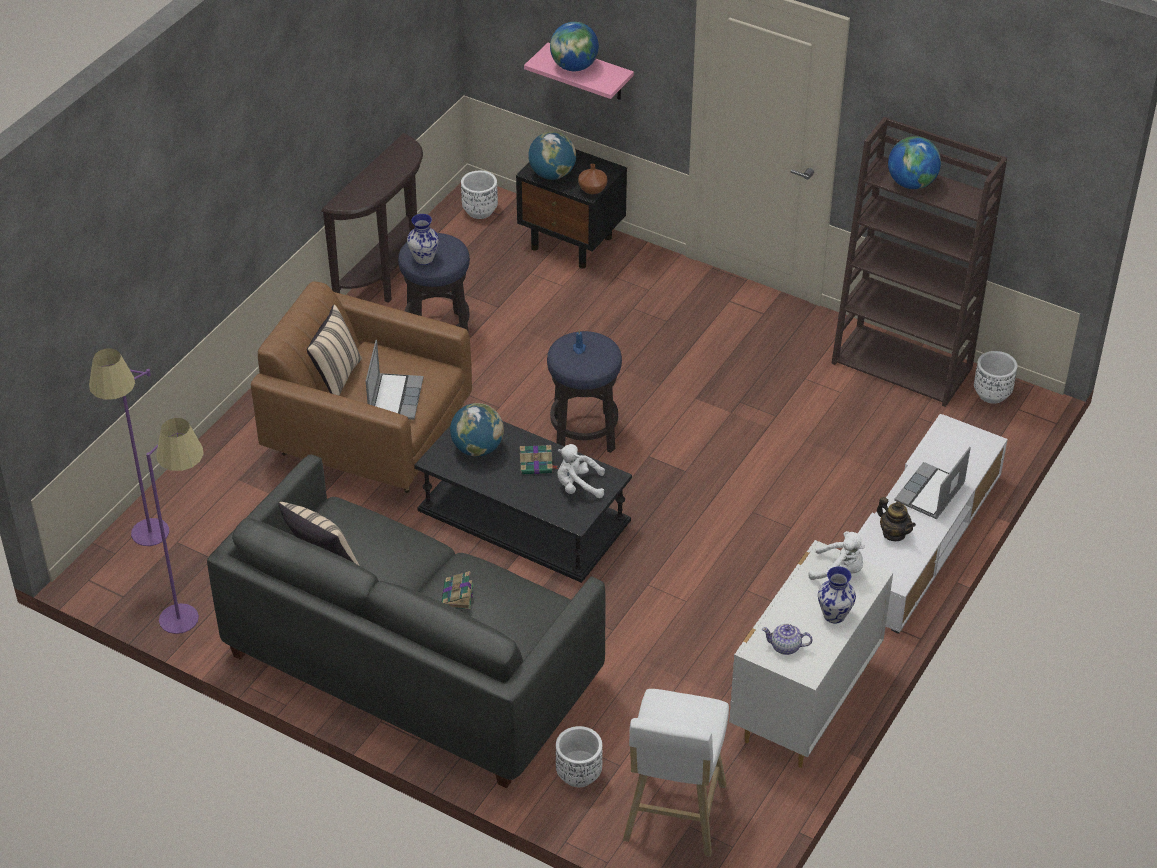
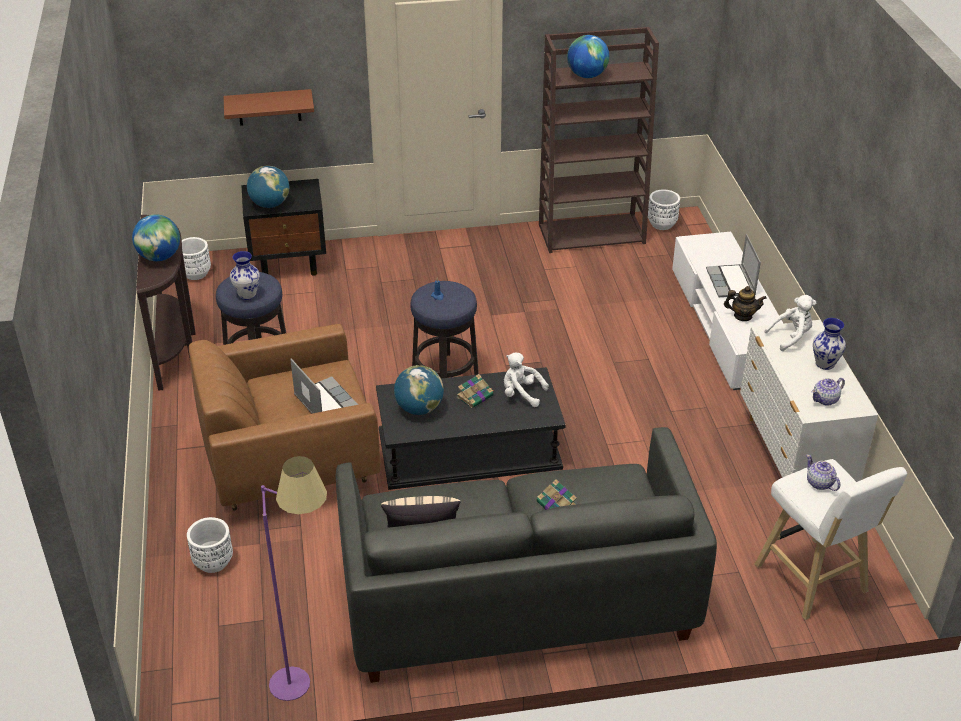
camera: 40 degrees left, 5 degrees down
purple floor lamp [89,348,169,546] -> none
beige pillow [307,305,362,396] -> none
pink shelf [524,43,634,100] -> brown shelf [224,89,314,126]
globe [550,22,599,71] -> globe moved to [132,214,180,261]
white planter [556,726,603,787] -> white planter moved to [187,517,233,573]
white plush toy [558,444,605,498] -> white plush toy turned 60 degrees clockwise [504,352,549,407]
brown vase [578,164,608,194] -> none
none -> teapot [806,454,840,491]

